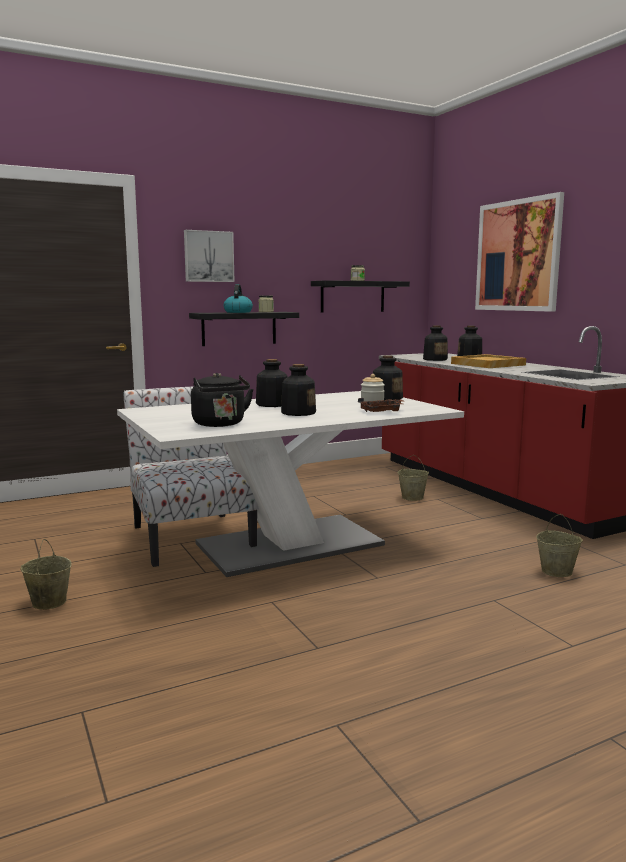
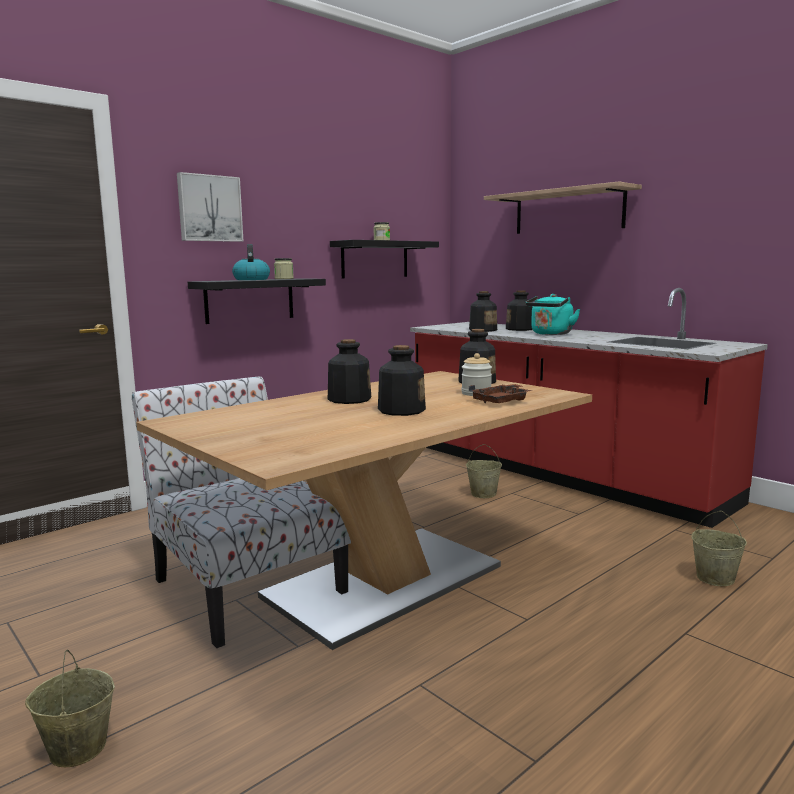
camera: 15 degrees left, 0 degrees up
white dining table [117,391,464,577] -> brown dining table [136,371,592,650]
black kettle [191,373,254,427] -> none
beige tray [451,354,526,368] -> turquoise kettle [525,294,580,335]
picture [475,192,564,312] -> shelf [484,181,642,234]

